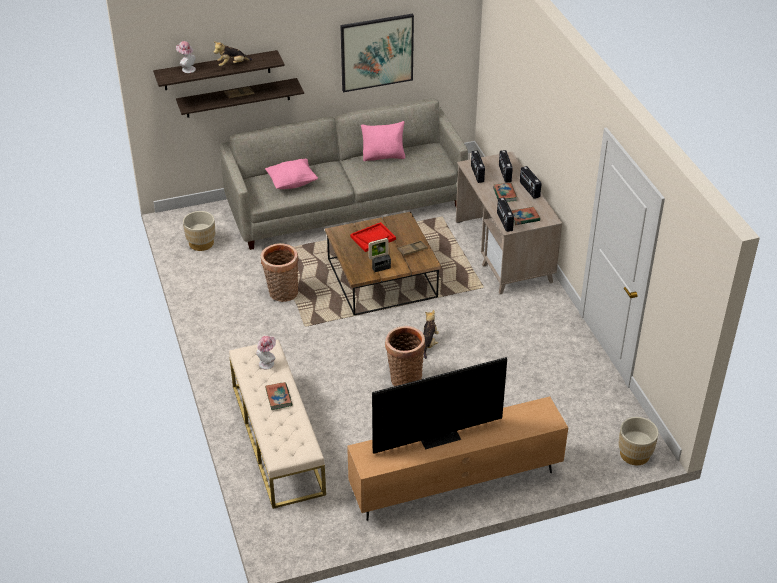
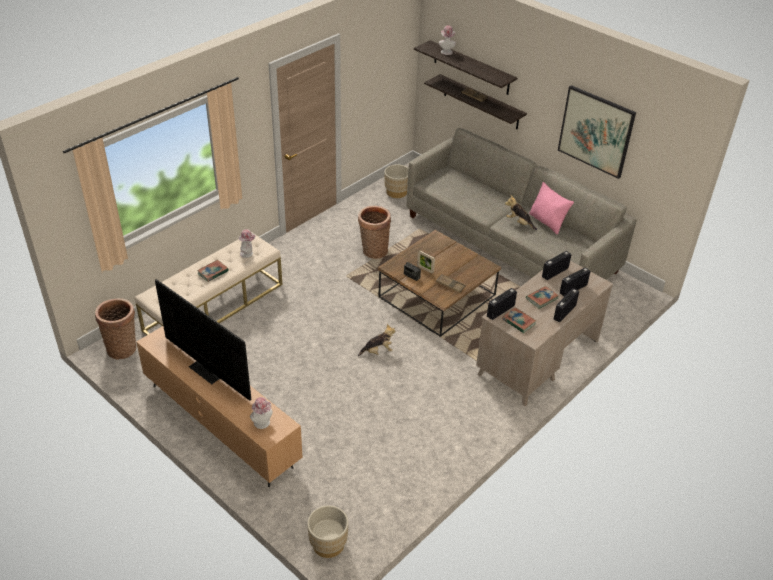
camera: 60 degrees right, 0 degrees up
plush toy [214,41,252,66] -> plush toy moved to [505,195,537,230]
pink pillow [265,159,318,189] -> none
red tray [350,222,396,252] -> none
basket [385,326,426,386] -> basket moved to [95,298,136,359]
none -> hat [250,397,273,429]

